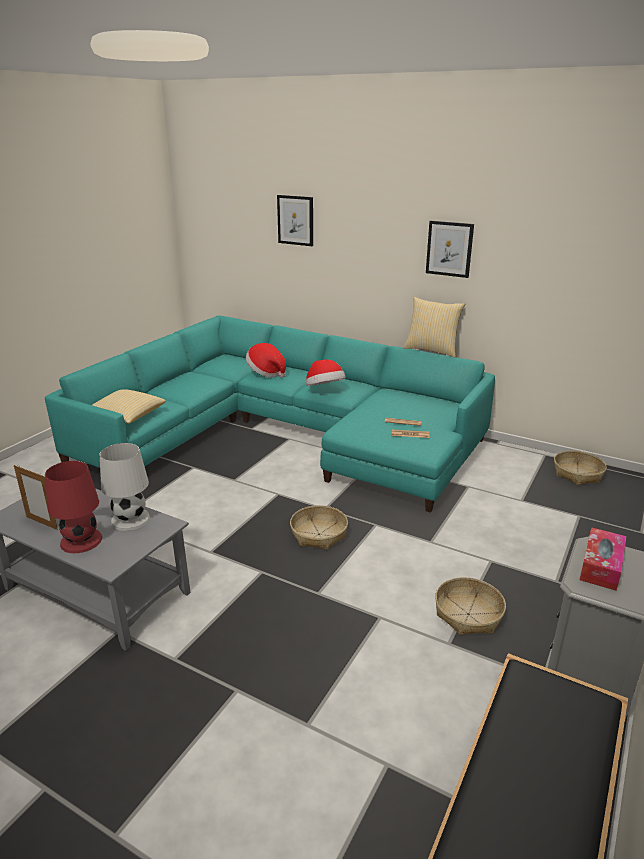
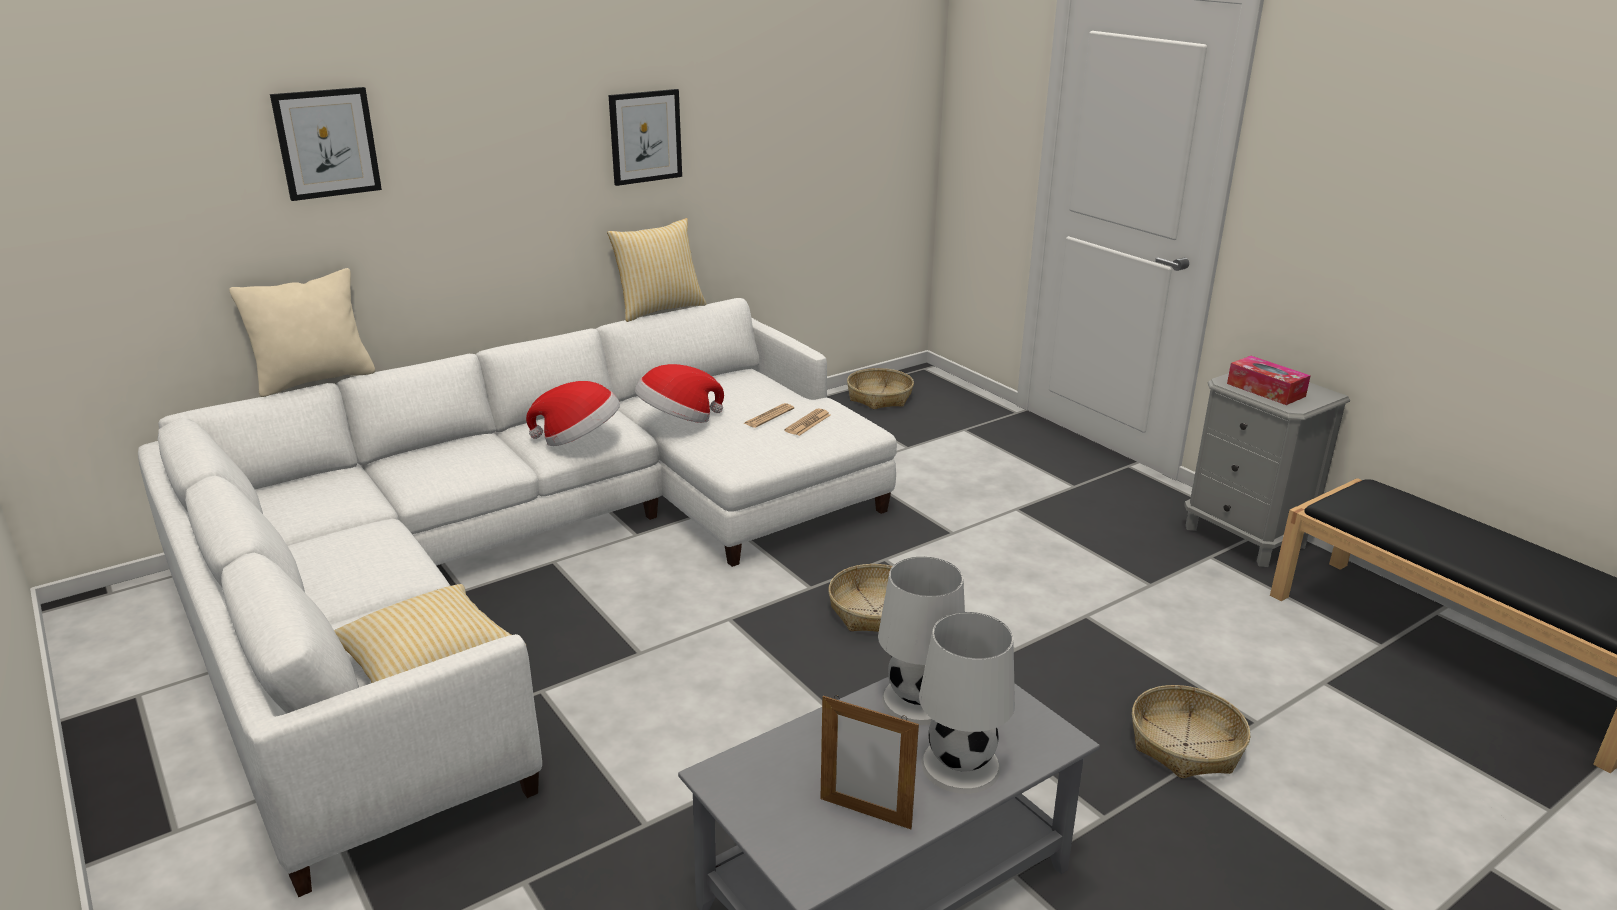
camera: 65 degrees left, 0 degrees up
picture frame [14,465,58,530] -> picture frame turned 60 degrees clockwise [820,695,919,829]
turquoise sofa [45,315,495,513] -> white sofa [138,298,897,897]
red table lamp [45,461,102,553] -> white table lamp [919,612,1015,794]
hat [246,343,286,378] -> hat moved to [635,364,724,423]
basket [435,577,506,635] -> basket moved to [1132,685,1250,778]
none -> beige pillow [229,268,375,397]

